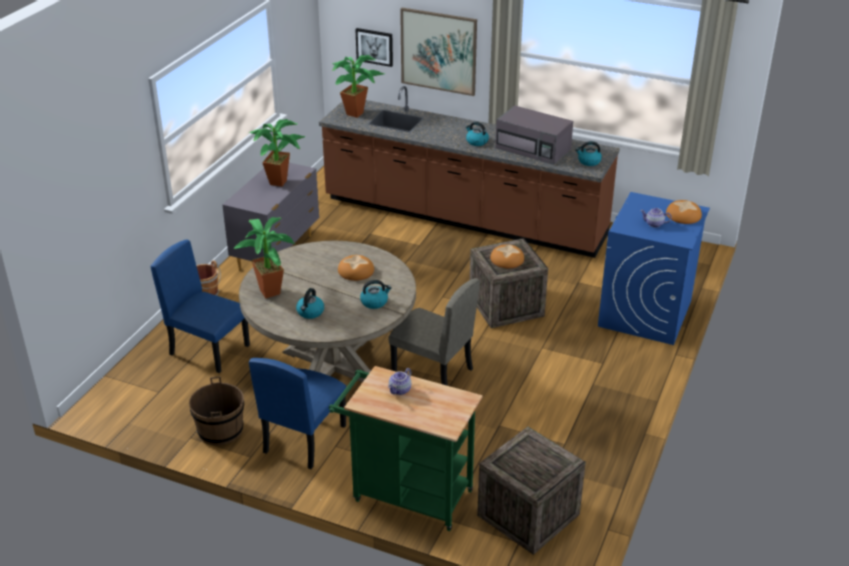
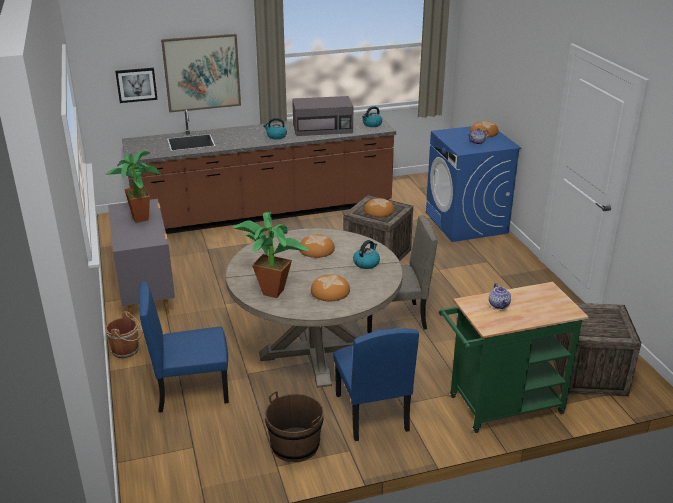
camera: 40 degrees left, 5 degrees down
kettle [296,288,324,319] -> bread [311,275,350,301]
potted plant [332,55,385,118] -> none

